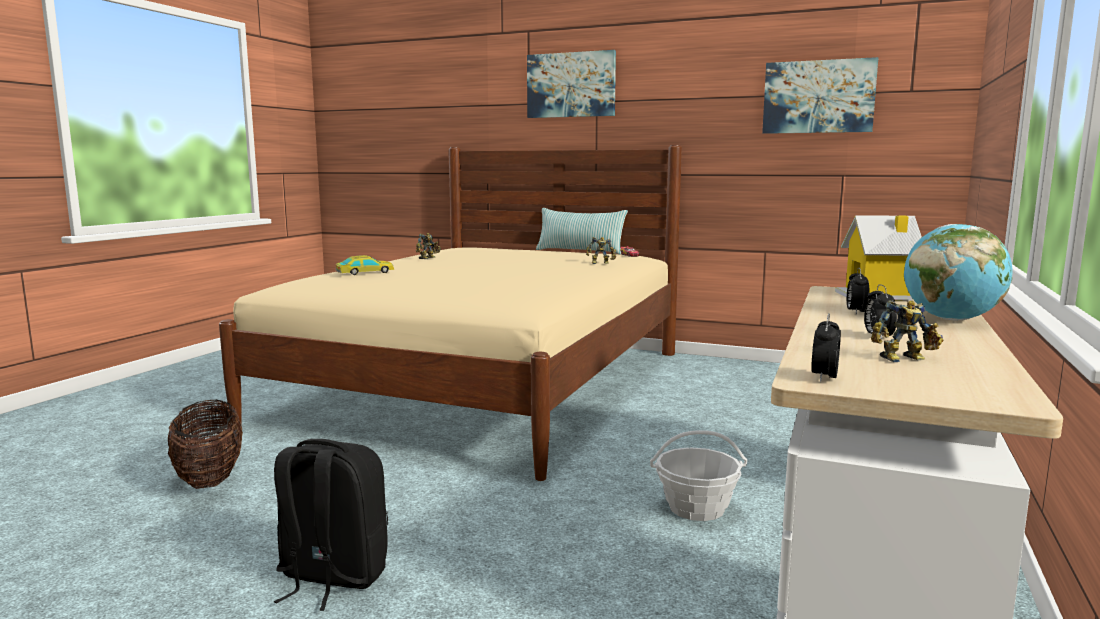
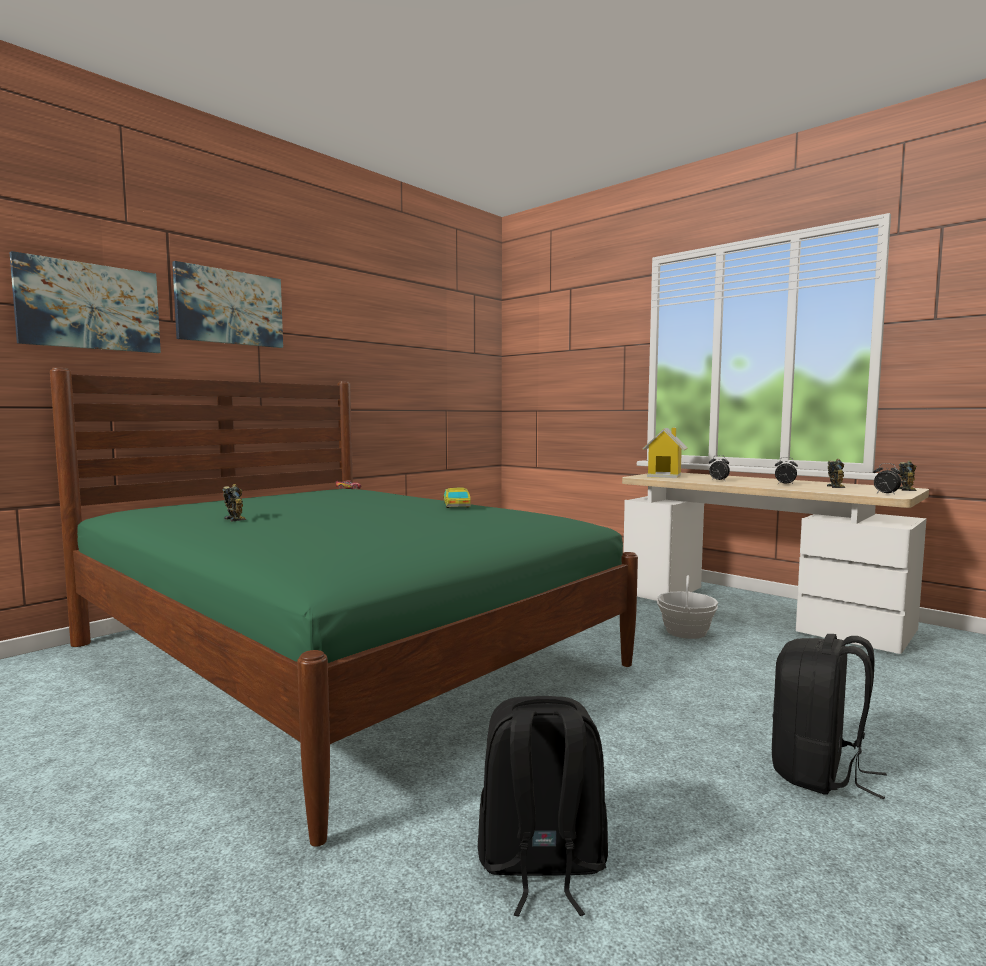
camera: 70 degrees left, 5 degrees down
basket [168,400,243,489] -> black backpack [478,696,608,917]
beige bed [219,145,682,481] -> green bed [50,367,638,847]
toy car [336,255,394,275] -> toy car moved to [443,488,471,508]
pillow [536,208,628,254] -> none
toy robot [586,237,616,264] -> toy robot moved to [899,460,916,491]
picture [762,57,879,134] -> picture moved to [10,251,161,353]
globe [904,224,1012,321] -> none

